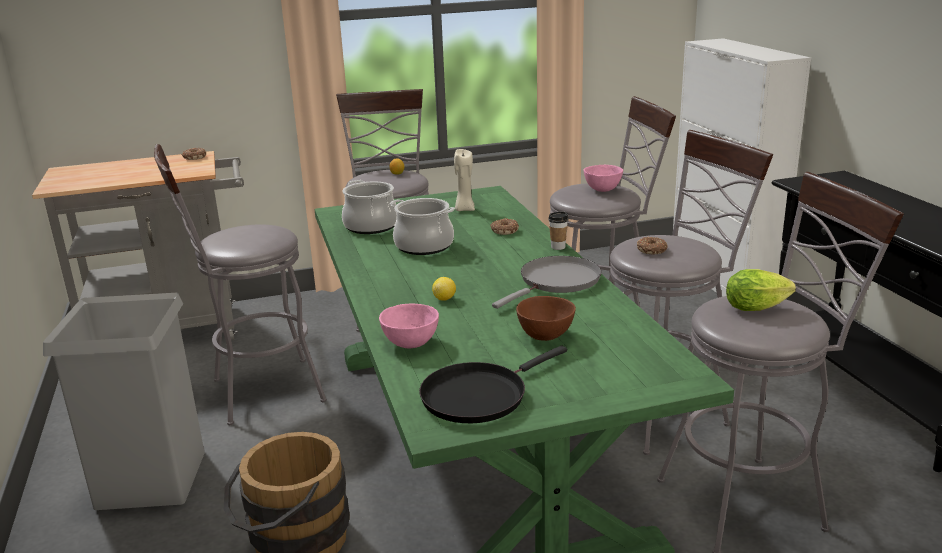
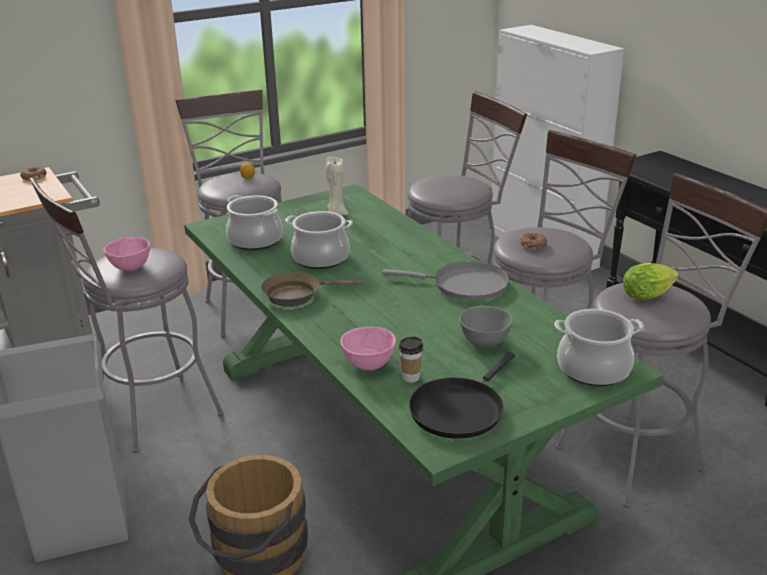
camera: 15 degrees left, 5 degrees up
lemon [432,277,456,301] -> none
donut [490,218,519,235] -> none
grey frying pan [492,256,601,309] -> grey frying pan turned 75 degrees clockwise [383,262,509,301]
brown bowl [516,296,576,341] -> grey bowl [460,306,513,348]
cup [548,212,569,250] -> cup moved to [399,337,423,383]
pink bowl [584,165,623,192] -> pink bowl moved to [104,237,150,271]
none -> brown frying pan [261,272,362,307]
none -> cooking pot [555,309,644,386]

